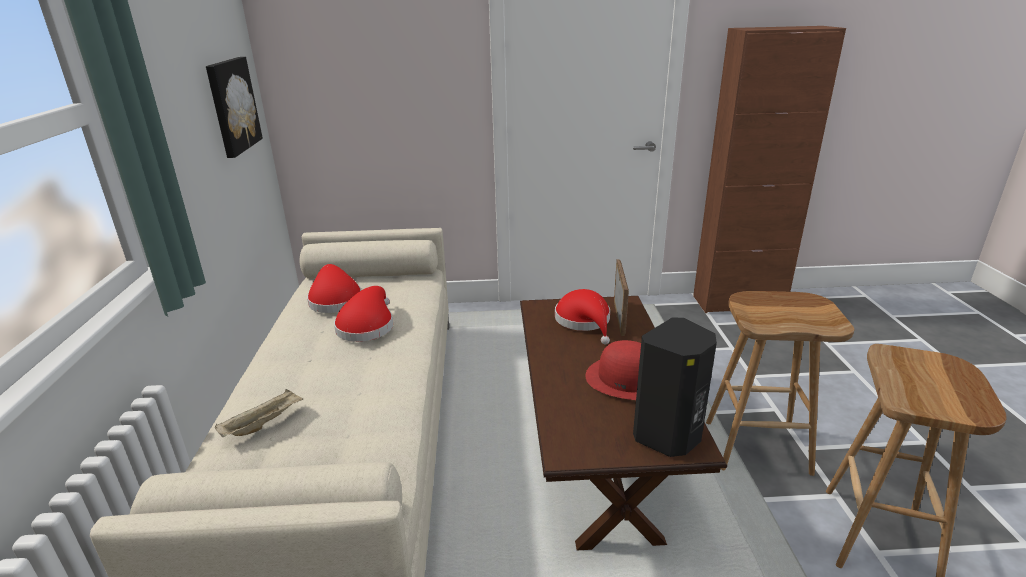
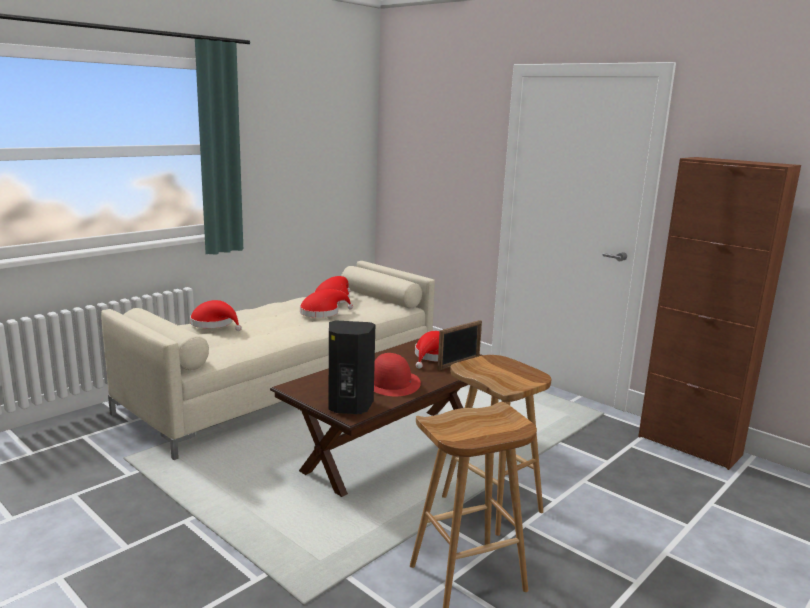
camera: 45 degrees right, 10 degrees down
picture [206,57,263,158] -> none
beige tray [215,389,303,437] -> red hat [190,300,242,331]

